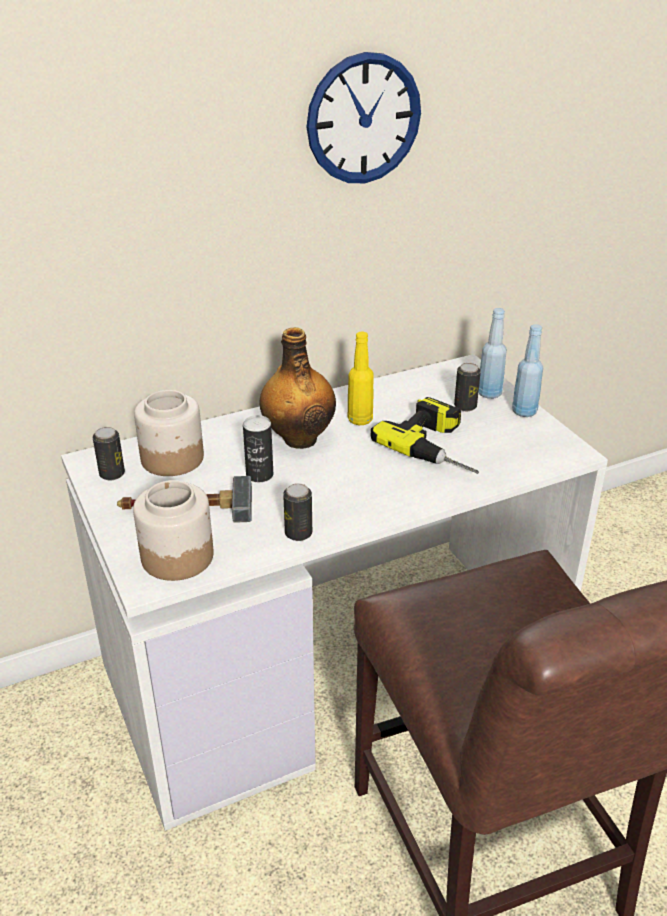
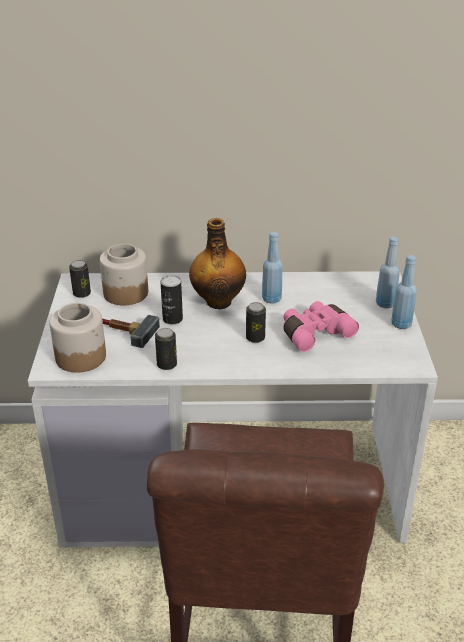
camera: 25 degrees right, 0 degrees up
wall clock [307,52,421,183] -> none
yellow bottle [347,331,374,425] -> blue bottle [262,232,283,304]
power drill [371,397,479,474] -> pink binoculars [283,301,359,352]
can [454,363,481,411] -> can moved to [246,302,266,343]

